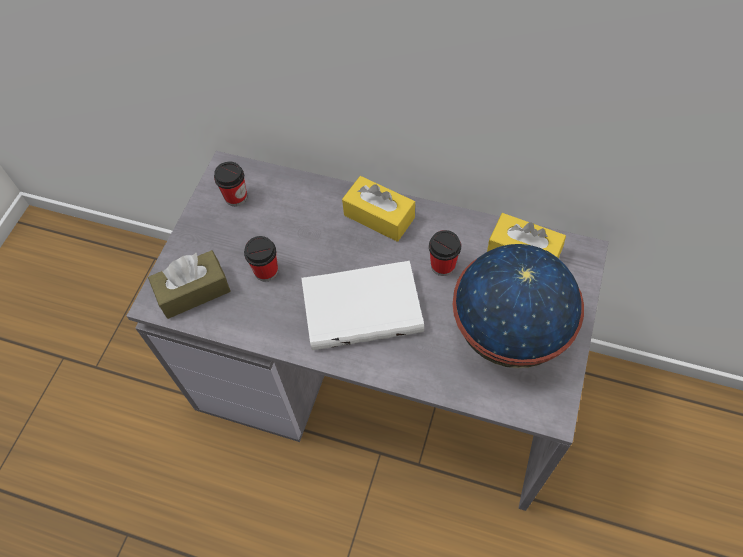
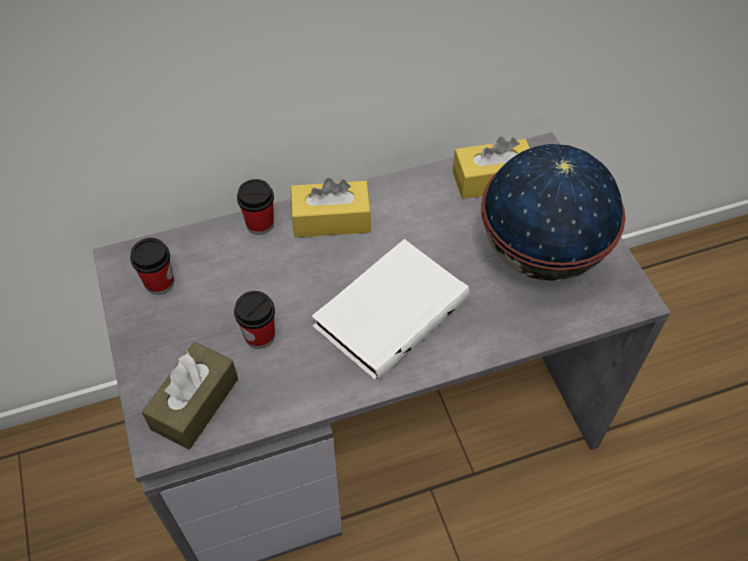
camera: 40 degrees left, 5 degrees down
cup [429,230,461,276] -> cup moved to [237,179,274,235]

